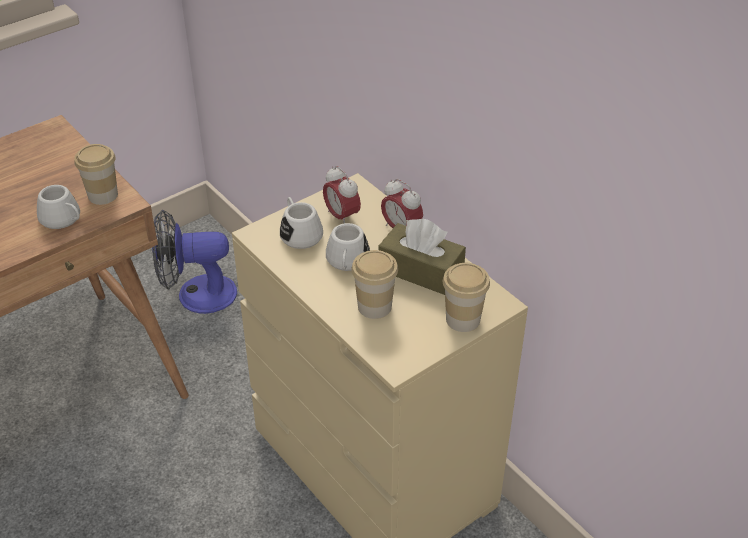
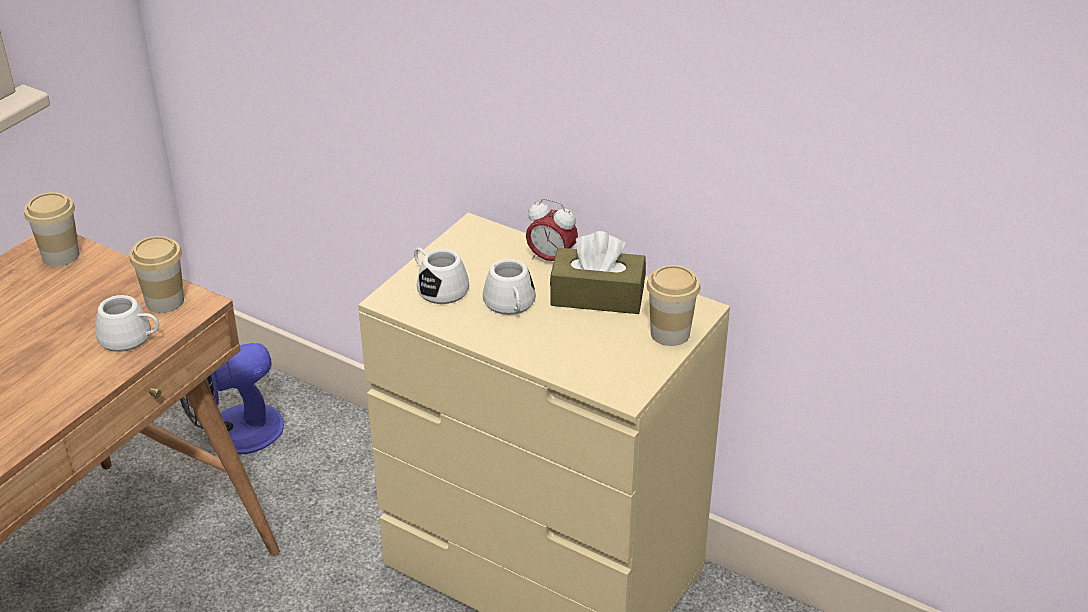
camera: 20 degrees left, 5 degrees down
alarm clock [323,166,361,223] -> none
cup [351,250,398,319] -> cup moved to [24,192,80,266]

